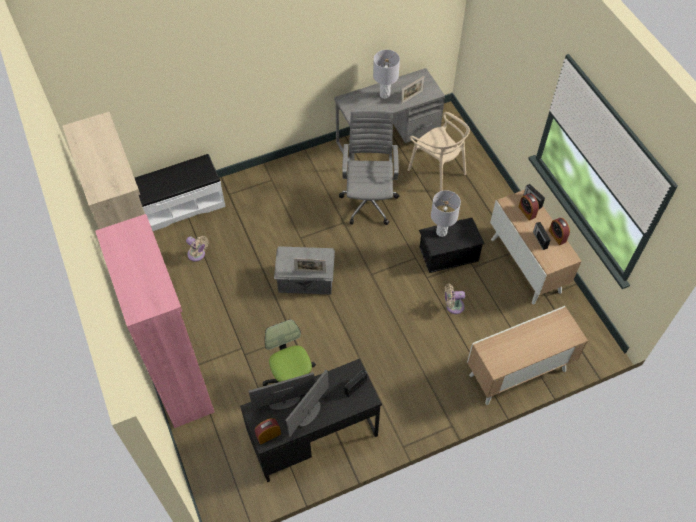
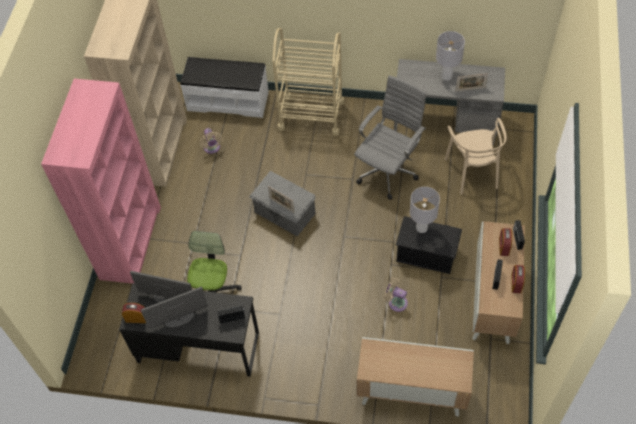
camera: 35 degrees right, 0 degrees up
none -> beige cart [272,28,344,136]

